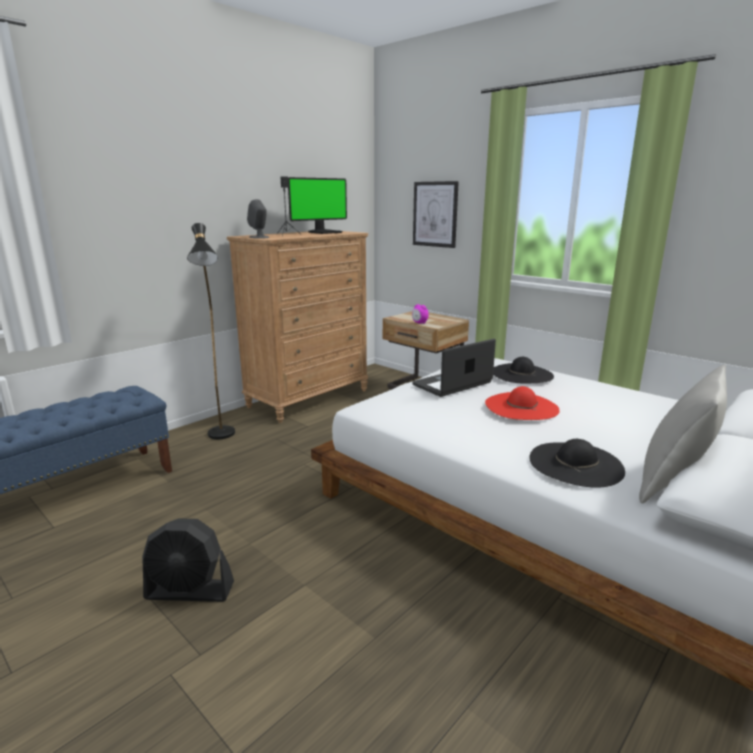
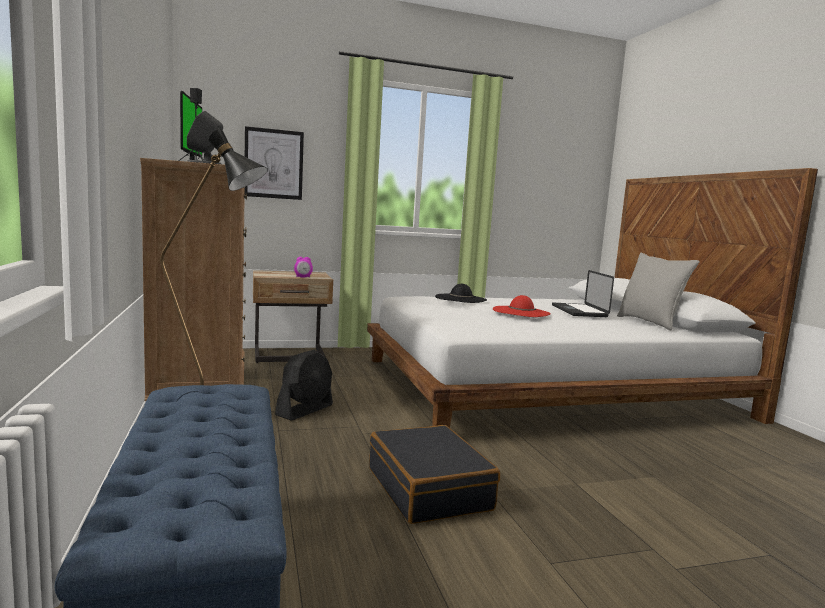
camera: 60 degrees left, 10 degrees down
black fan [142,518,234,602] -> black fan moved to [275,350,333,420]
laptop [413,339,496,397] -> laptop moved to [552,270,614,317]
black hat [529,439,625,488] -> none
none -> black suitcase [369,425,500,524]

